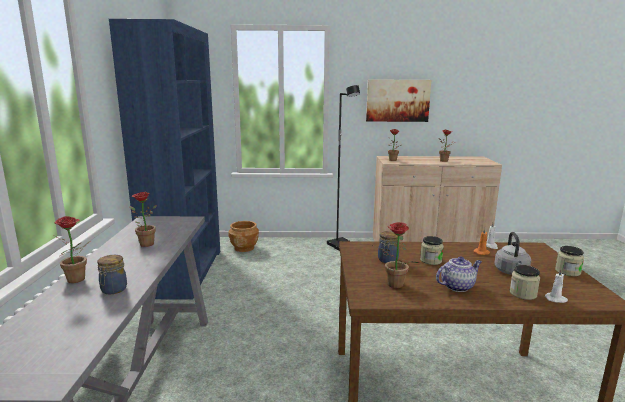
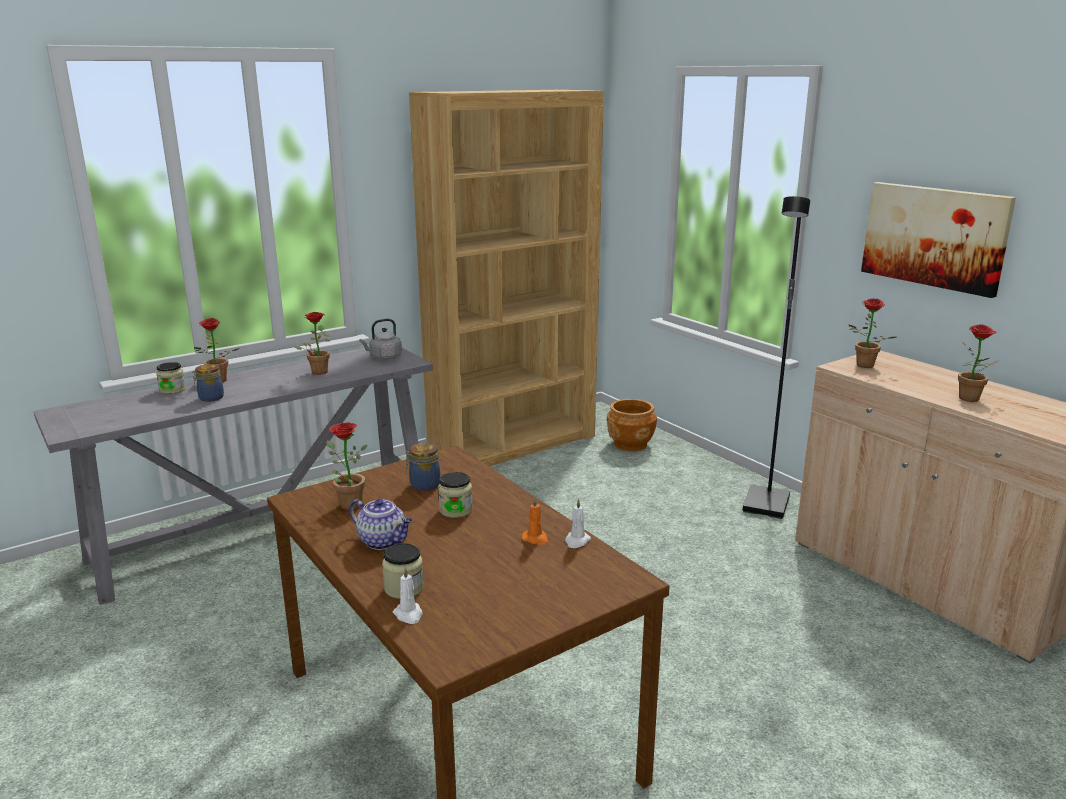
camera: 55 degrees right, 5 degrees up
blue bookcase [109,19,220,300] -> brown bookcase [409,90,604,466]
grey kettle [494,232,531,275] -> grey kettle moved to [359,319,402,360]
jar [555,246,584,277] -> jar moved to [156,362,186,394]

